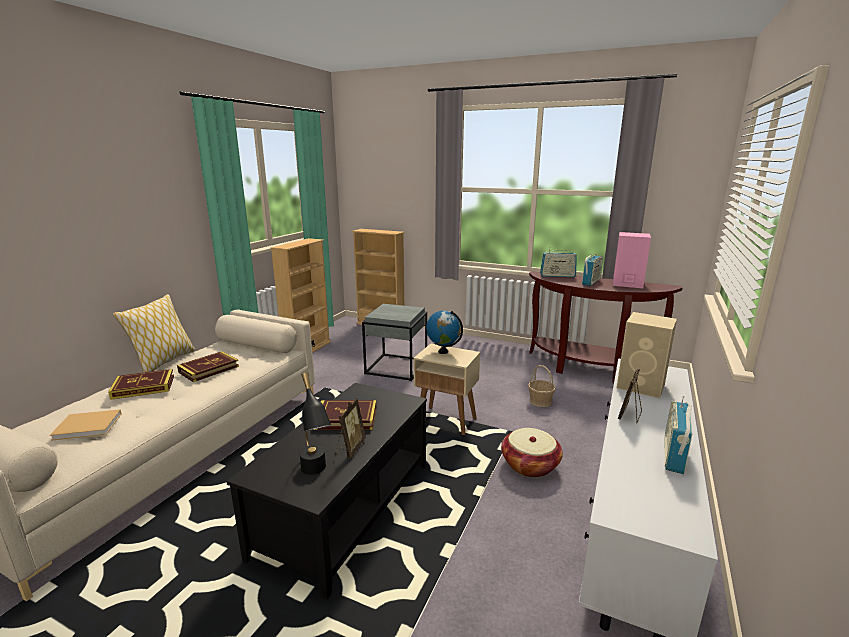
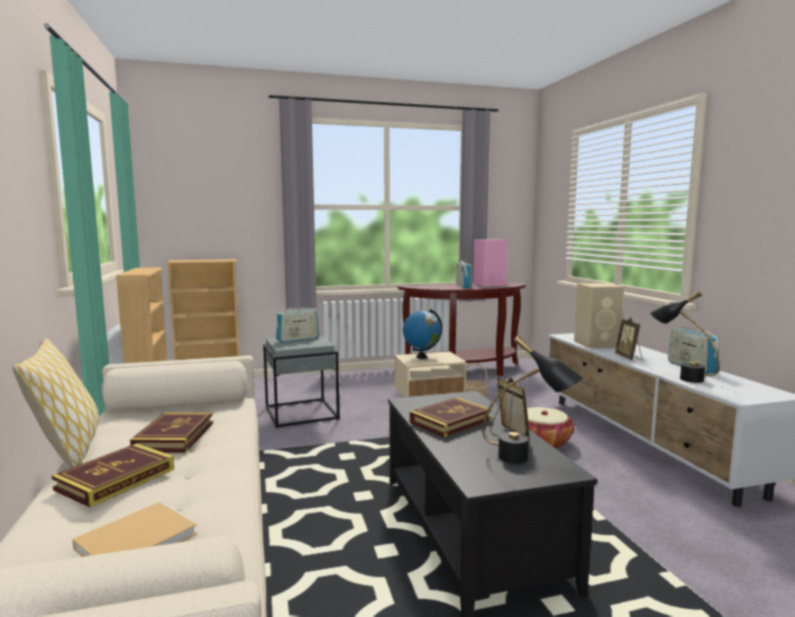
camera: 40 degrees left, 10 degrees down
radio [540,247,577,277] -> radio moved to [276,308,319,342]
none -> black table lamp [650,291,720,383]

